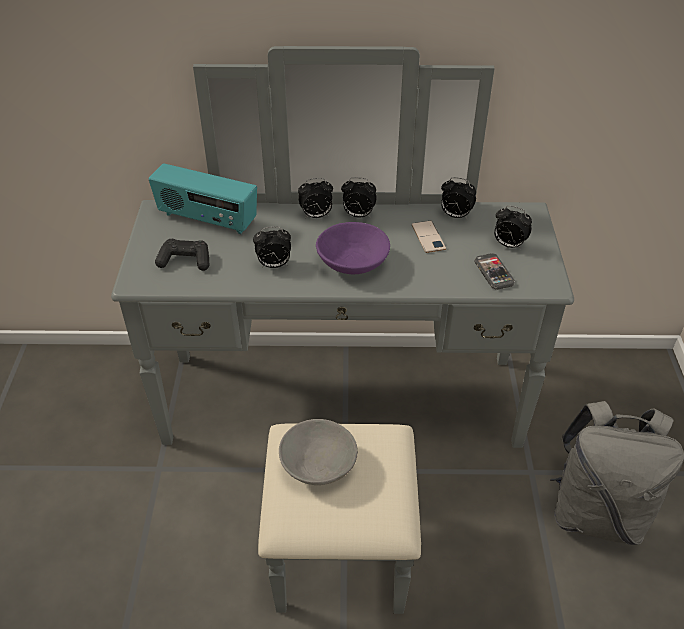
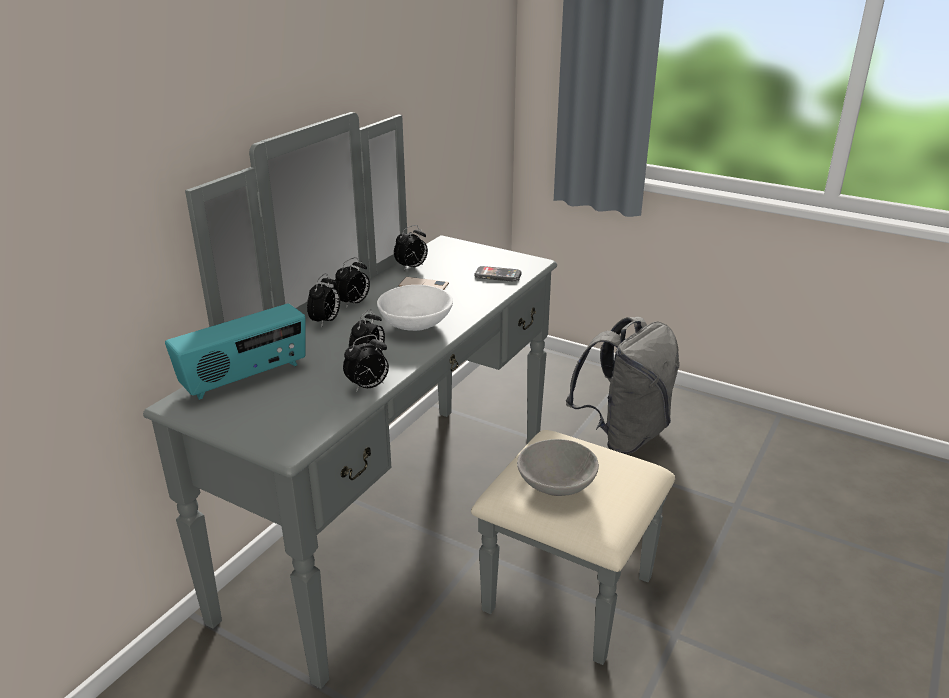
camera: 60 degrees left, 15 degrees down
black game controller [155,239,209,271] -> none
purple bowl [316,222,390,274] -> white bowl [377,285,453,331]
alarm clock [494,206,532,250] -> alarm clock moved to [343,335,389,392]

